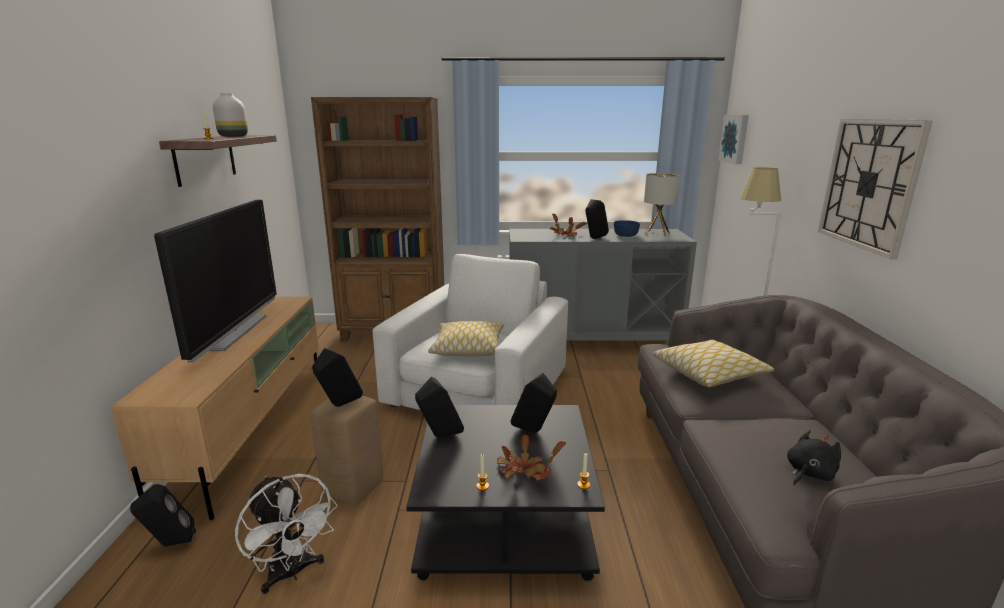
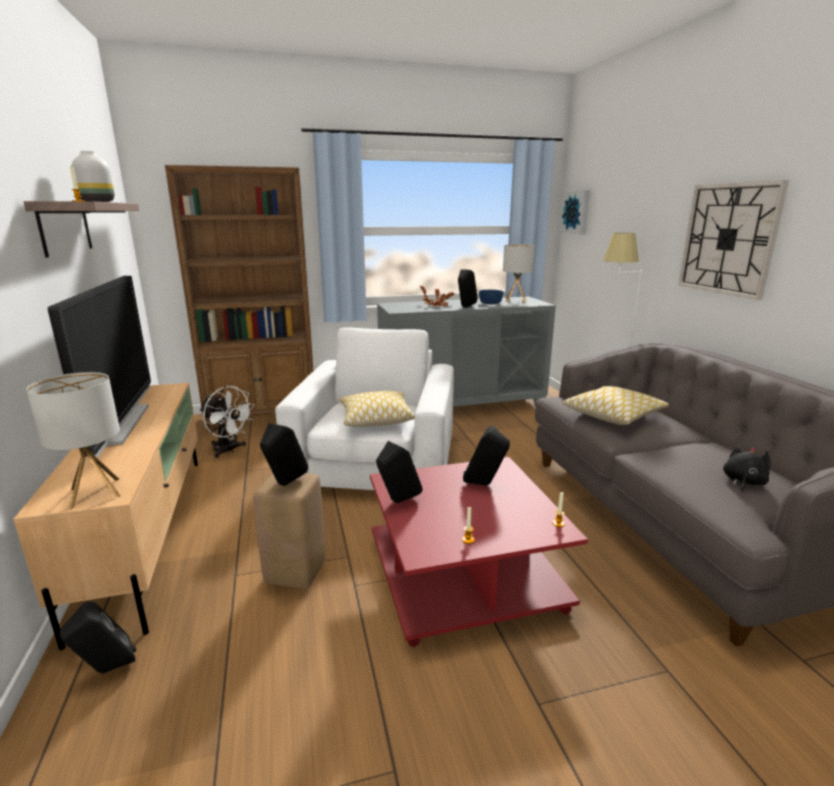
camera: 15 degrees left, 0 degrees up
white fan [235,474,338,594] -> white fan moved to [199,386,255,458]
black coffee table [406,405,605,581] -> red coffee table [370,457,588,647]
potted plant [497,435,566,481] -> none
none -> table lamp [26,372,121,509]

